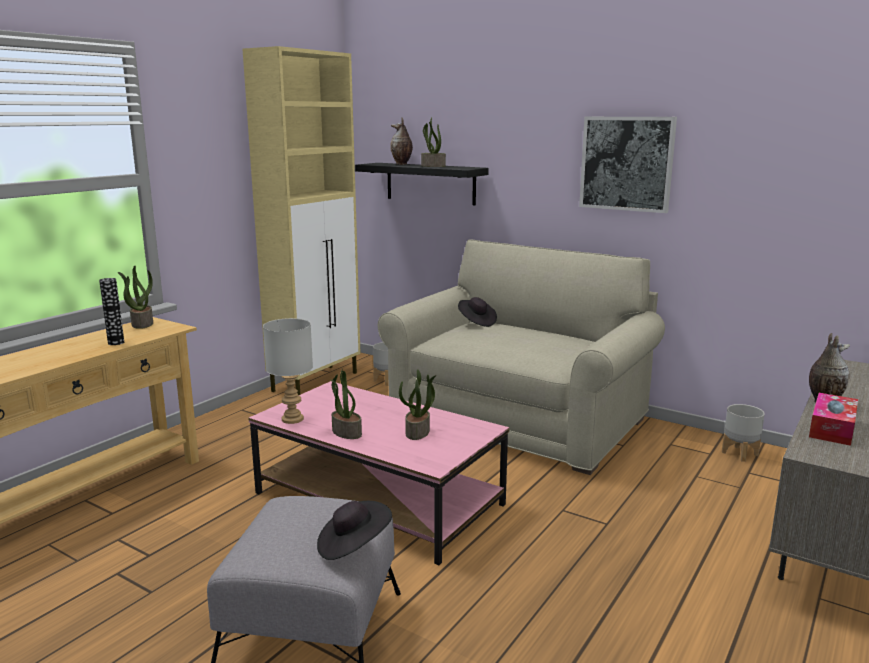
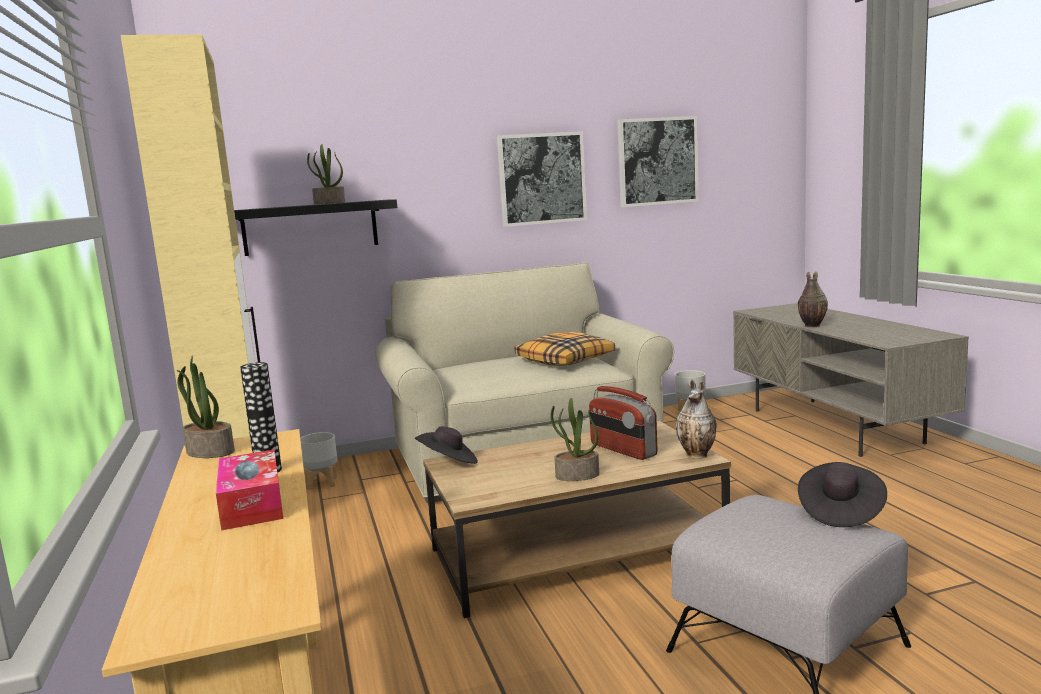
camera: 50 degrees left, 5 degrees down
pink coffee table [249,381,509,565] -> brown coffee table [423,421,731,618]
grey table lamp [263,318,313,424] -> none
vase [390,118,413,165] -> vase moved to [676,380,717,459]
potted plant [399,369,437,440] -> radio [589,386,657,460]
black hat [458,297,497,327] -> black hat moved to [415,426,478,464]
tissue box [809,393,858,446] -> tissue box moved to [216,450,283,531]
none -> pillow [514,332,615,366]
none -> picture [617,116,699,207]

